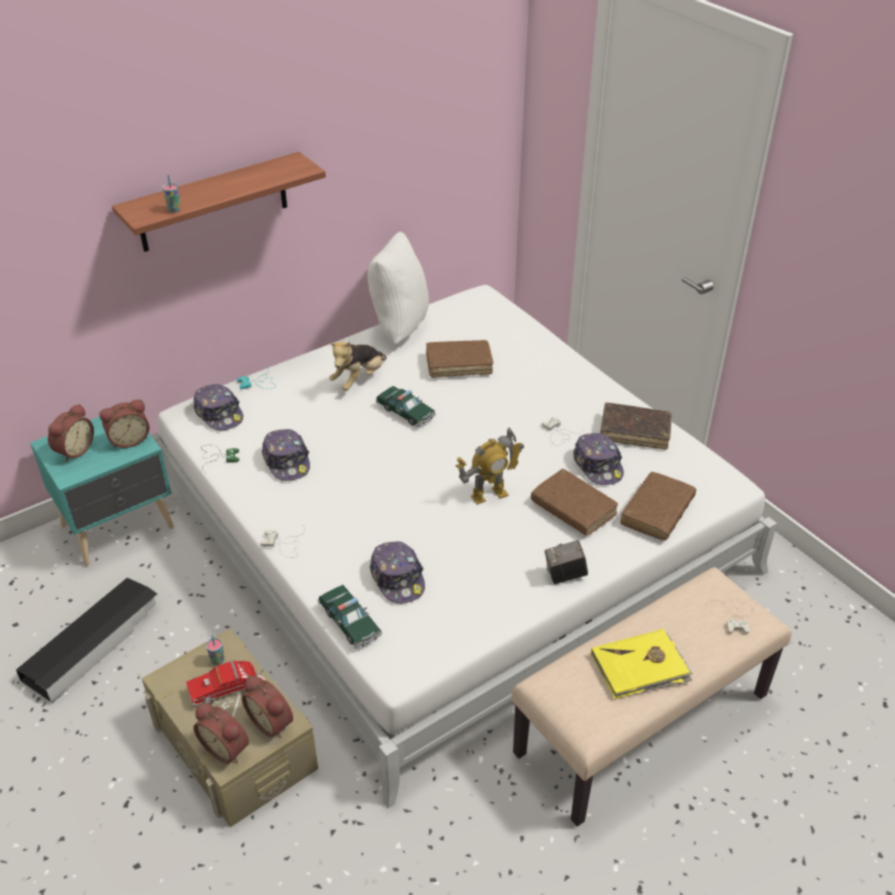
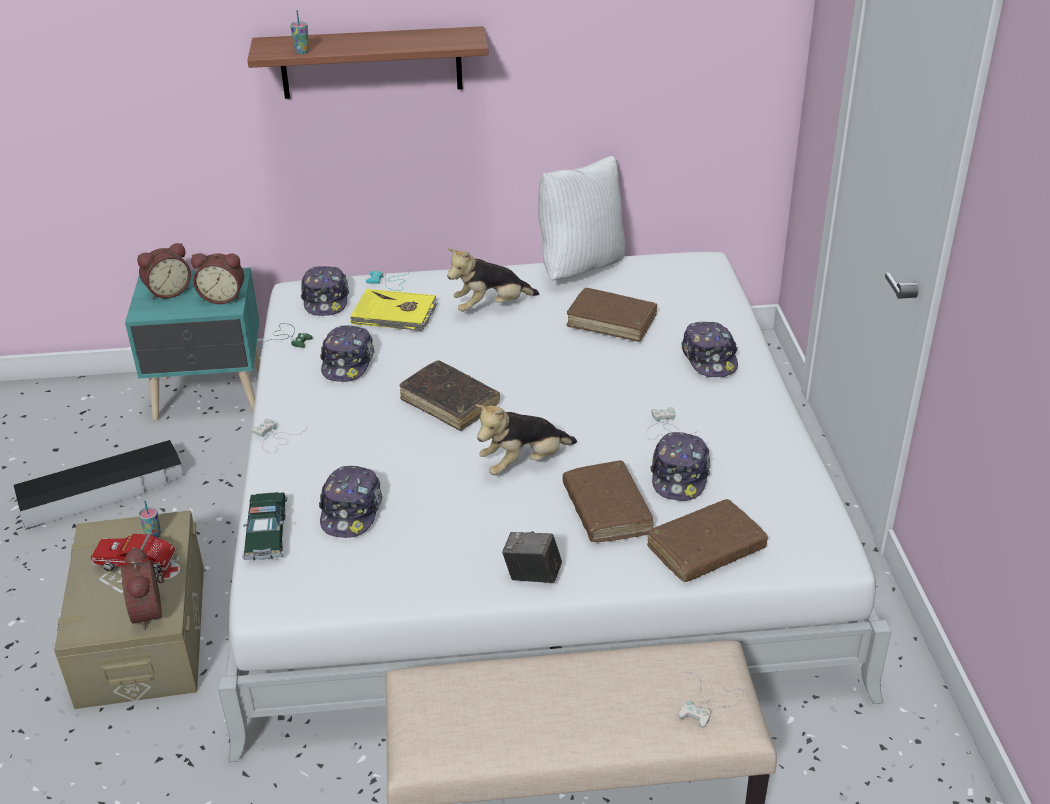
camera: 30 degrees right, 5 degrees down
alarm clock [194,703,249,763] -> none
toy car [376,386,436,427] -> none
toy robot [456,428,524,505] -> plush toy [476,404,577,475]
yellow book [591,629,693,699] -> yellow book moved to [350,289,437,331]
brown book [600,403,672,449] -> brown book moved to [399,360,500,431]
none -> cap [681,322,738,377]

